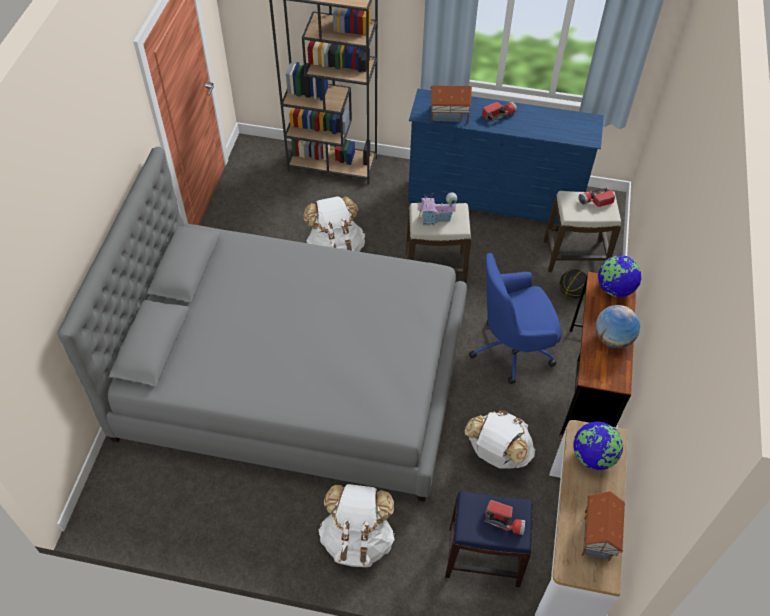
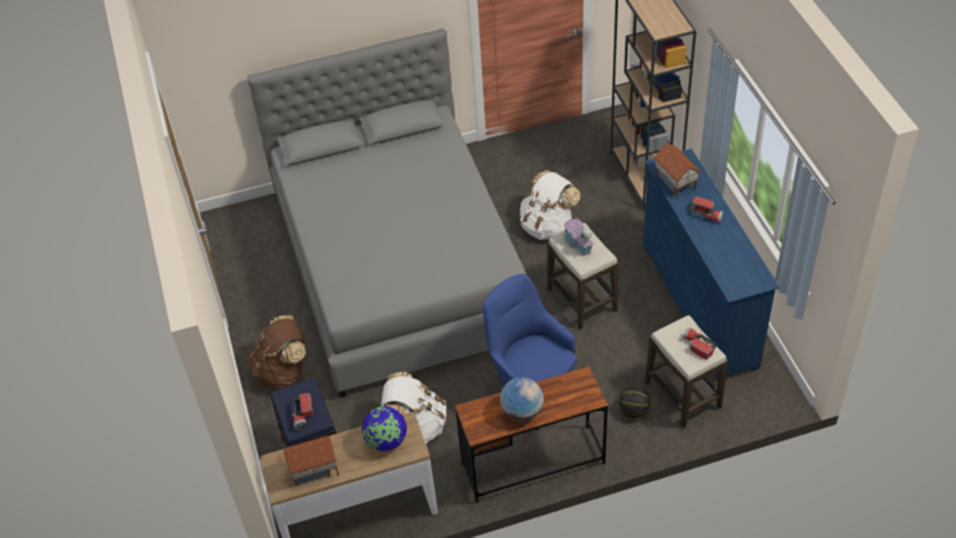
camera: 65 degrees right, 5 degrees down
white backpack [319,484,395,567] -> brown backpack [248,315,306,390]
globe [598,255,642,297] -> none

